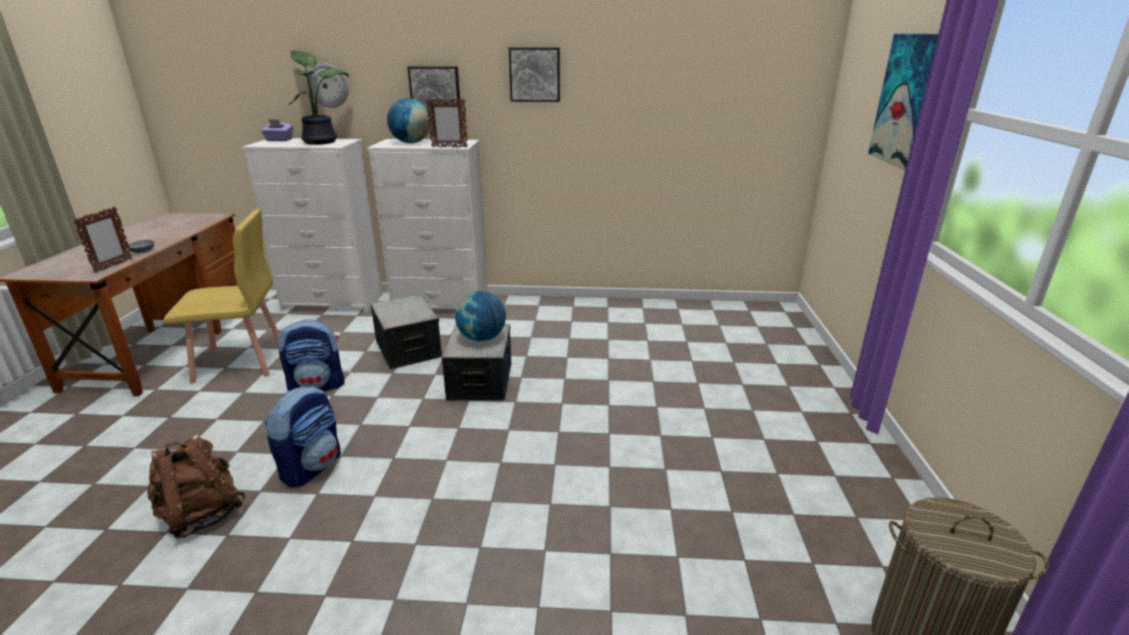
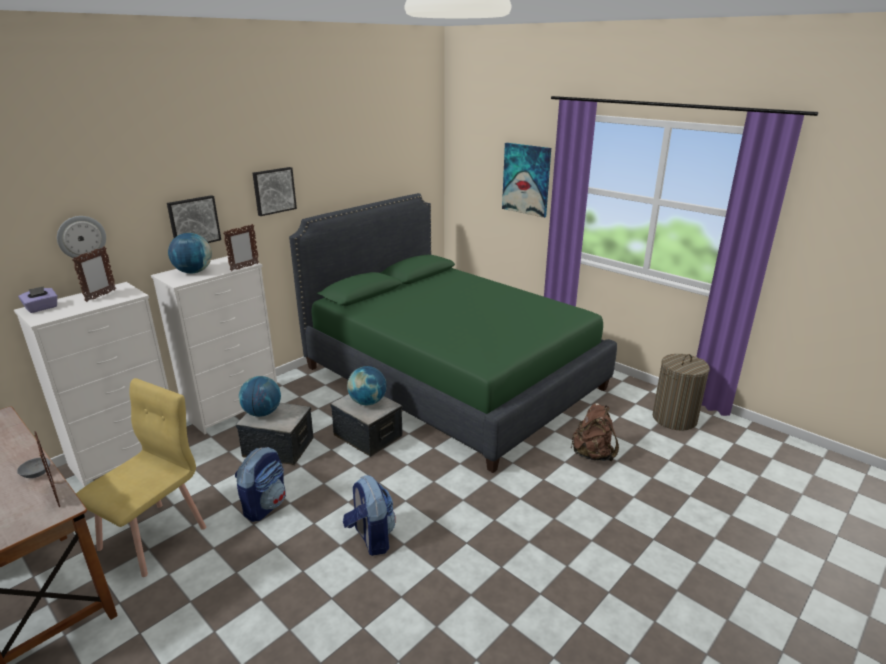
camera: 50 degrees left, 0 degrees up
brown backpack [147,434,246,539] -> brown backpack moved to [571,403,619,461]
potted plant [288,50,349,145] -> picture frame [72,246,116,302]
none -> globe [239,376,281,417]
none -> green bed [289,193,617,473]

